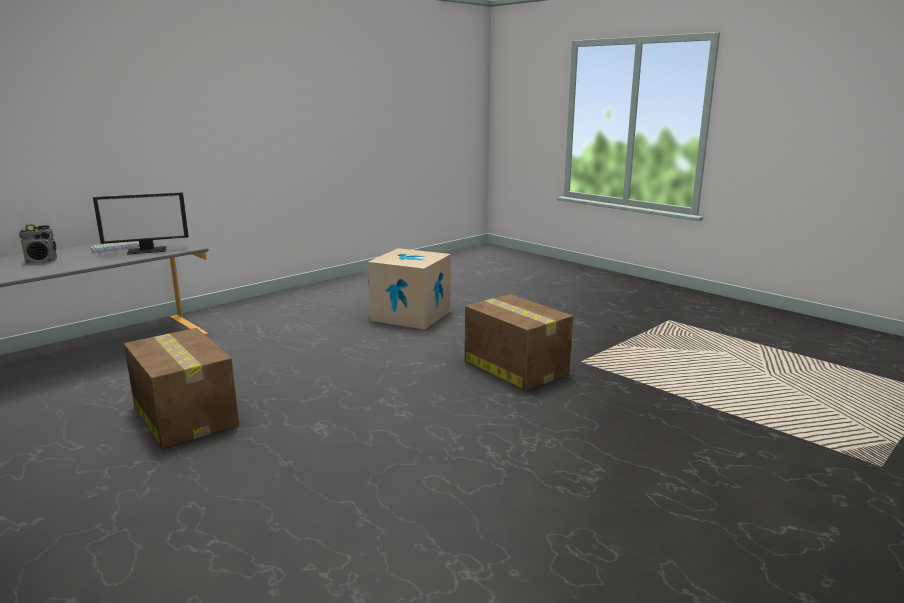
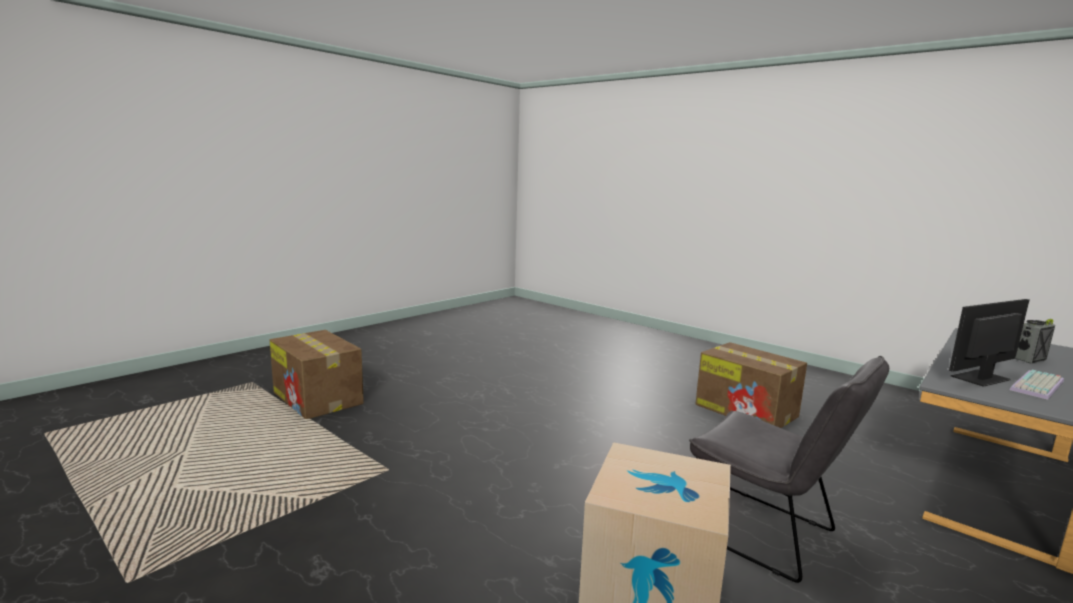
camera: 175 degrees right, 5 degrees down
cardboard box [465,294,573,391] -> cardboard box moved to [270,330,364,419]
none -> grey chair [689,356,889,583]

